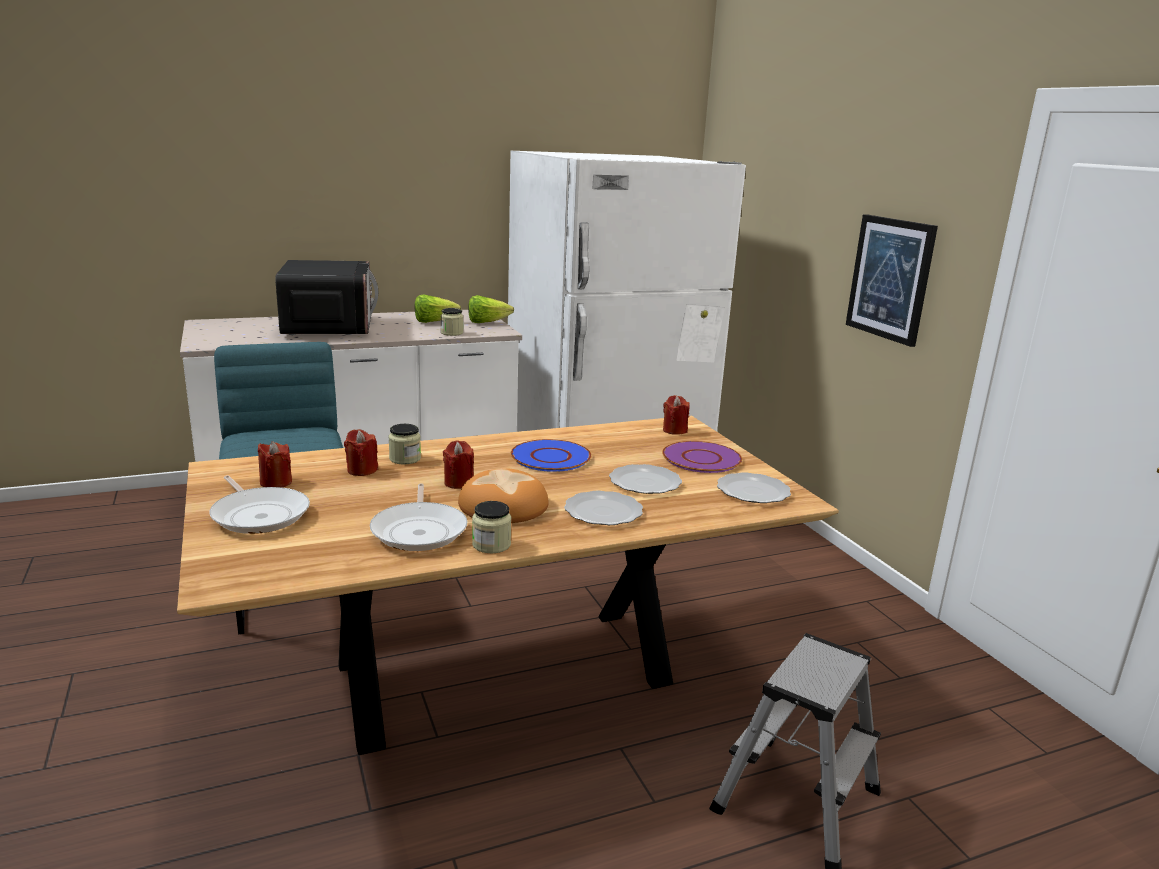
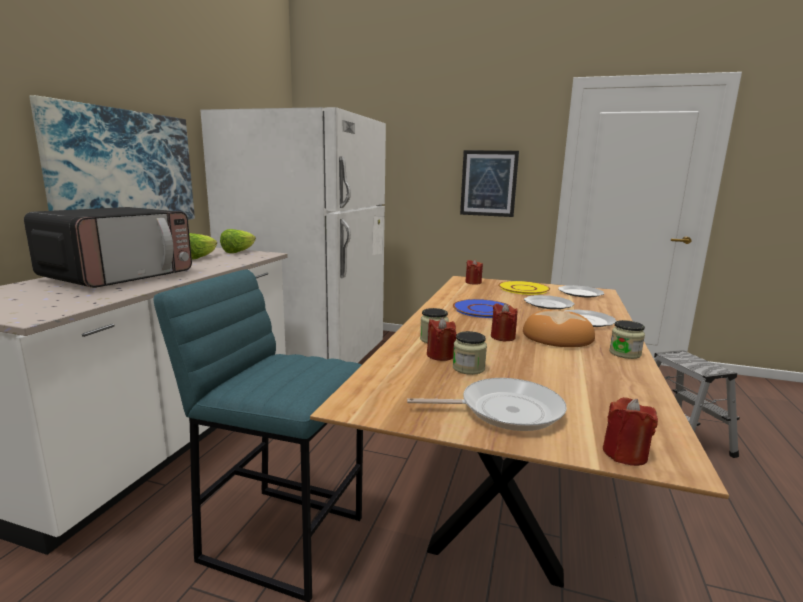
camera: 50 degrees left, 5 degrees down
red candle [258,441,292,488] -> red candle moved to [603,397,658,466]
microwave [275,260,378,335] -> microwave turned 90 degrees clockwise [24,207,192,288]
frying pan [370,483,468,551] -> none
jar [441,308,463,336] -> jar moved to [453,331,487,375]
purple plate [662,441,742,473] -> yellow plate [498,281,550,295]
none -> picture [29,95,195,220]

